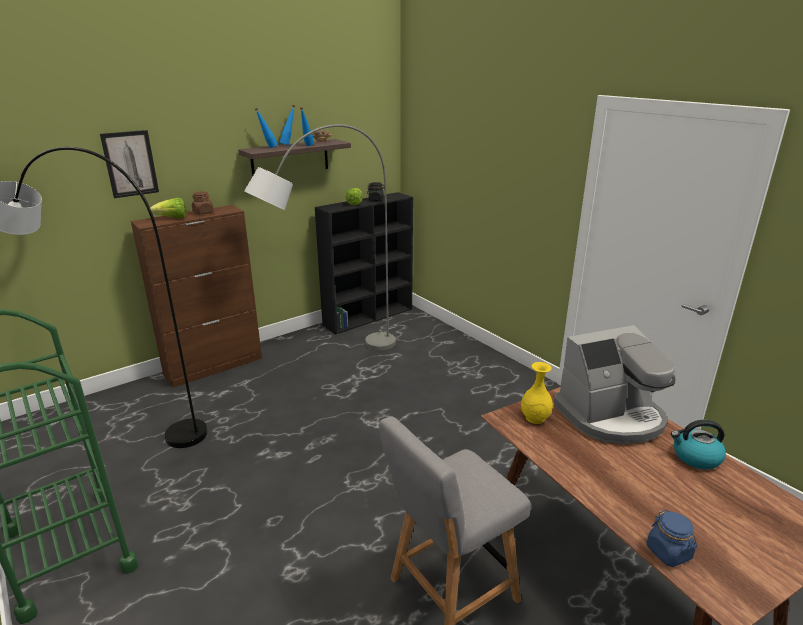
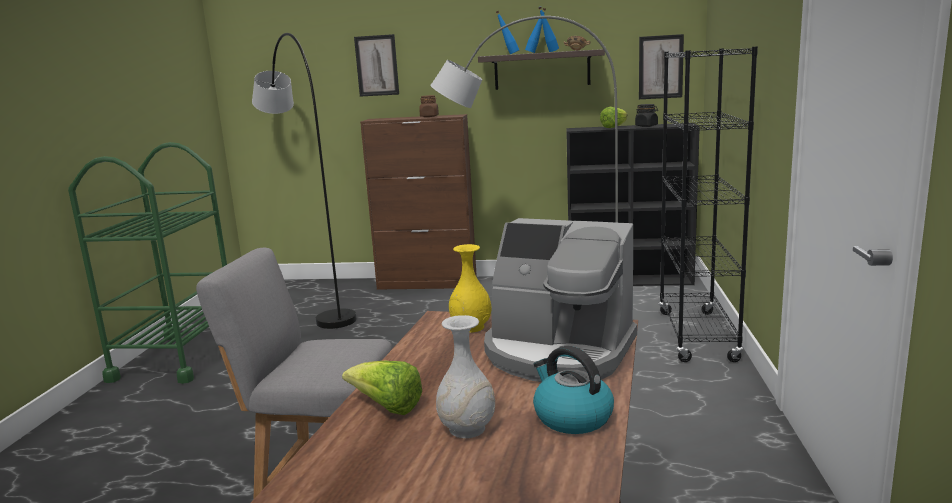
camera: 45 degrees right, 10 degrees down
lettuce [150,198,186,219] -> lettuce moved to [342,361,422,415]
blue jar [646,510,697,567] -> none
none -> white vase [436,315,495,438]
none -> picture [639,34,684,99]
none -> black bookcase [658,46,758,362]

